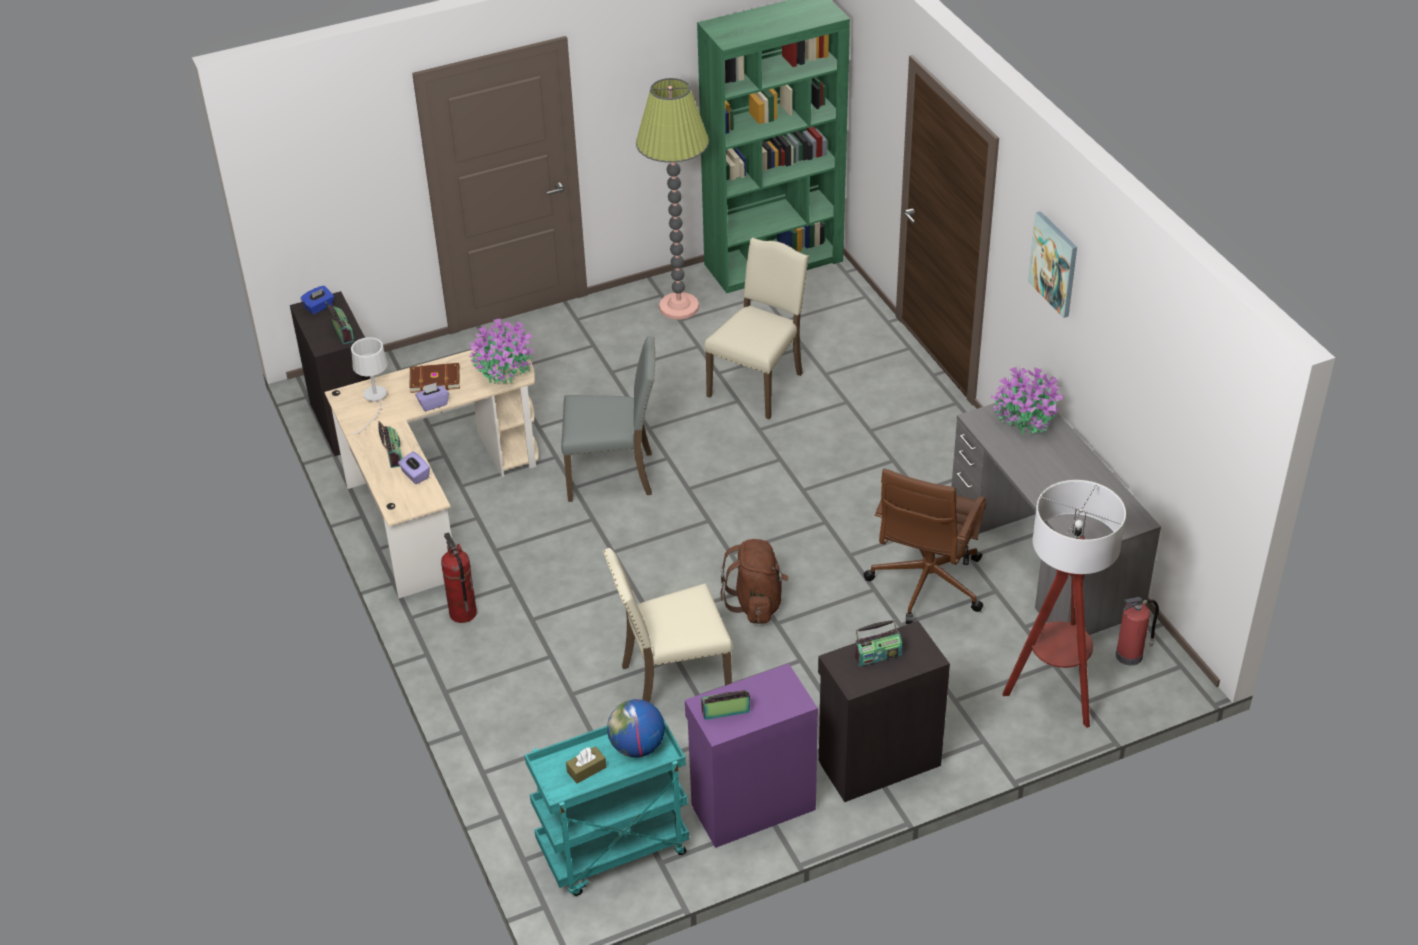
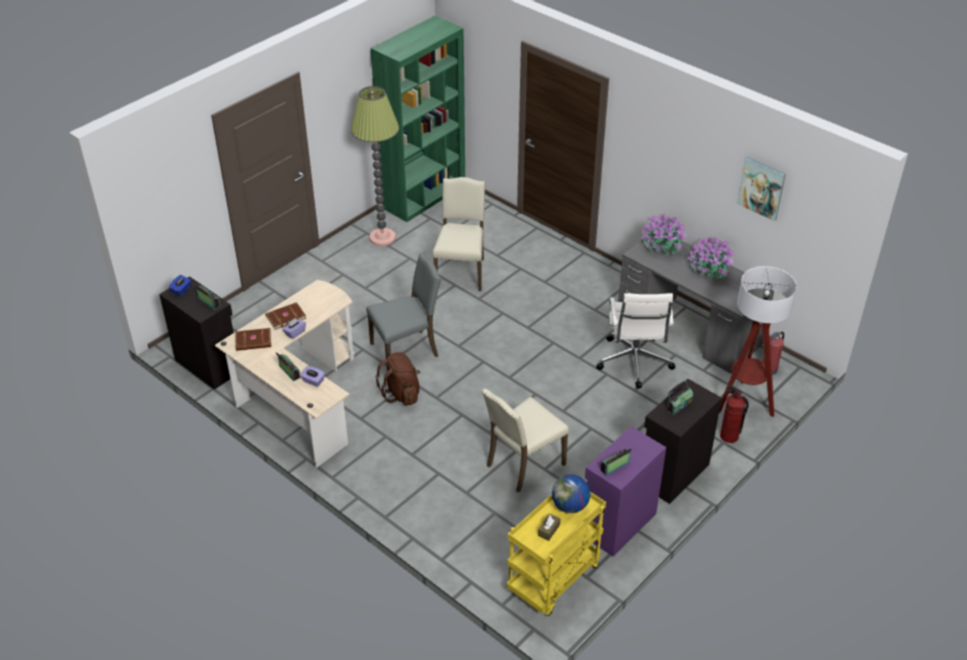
camera: 25 degrees left, 0 degrees up
white table lamp [351,337,388,434] -> brown book [235,328,271,351]
fire extinguisher [441,533,477,623] -> fire extinguisher moved to [720,385,749,443]
potted plant [470,318,534,384] -> potted plant moved to [688,237,735,280]
turquoise cart [525,708,689,896] -> yellow cart [507,492,606,616]
brown backpack [721,539,789,624] -> brown backpack moved to [375,352,420,405]
brown office chair [863,469,986,624] -> white office chair [596,293,675,388]
picture [1028,211,1077,318] -> picture moved to [737,157,786,221]

